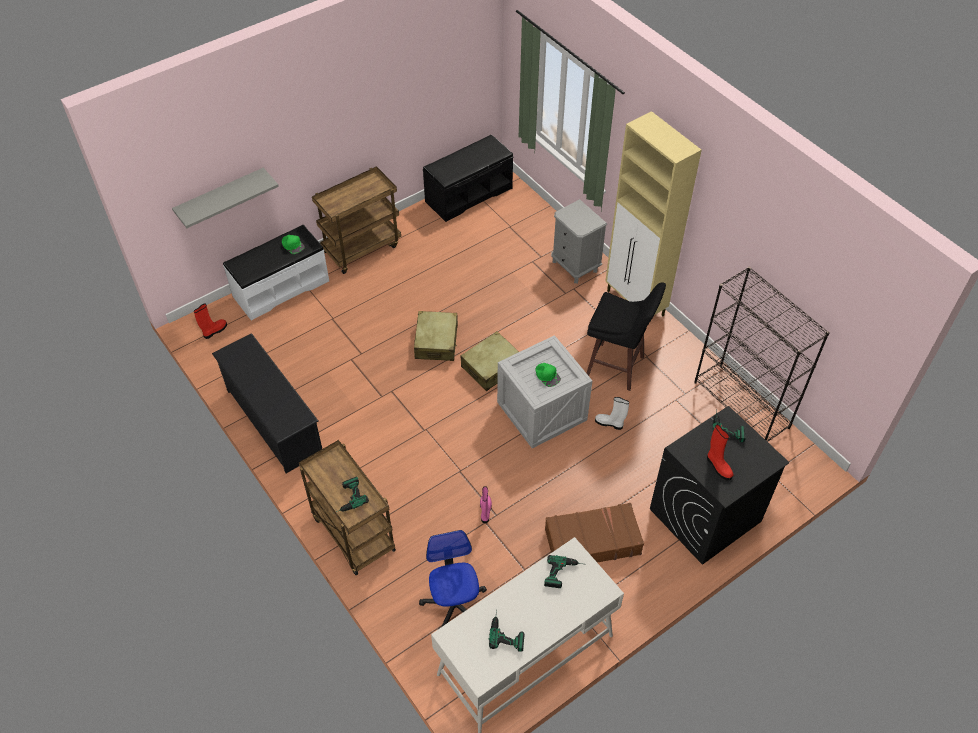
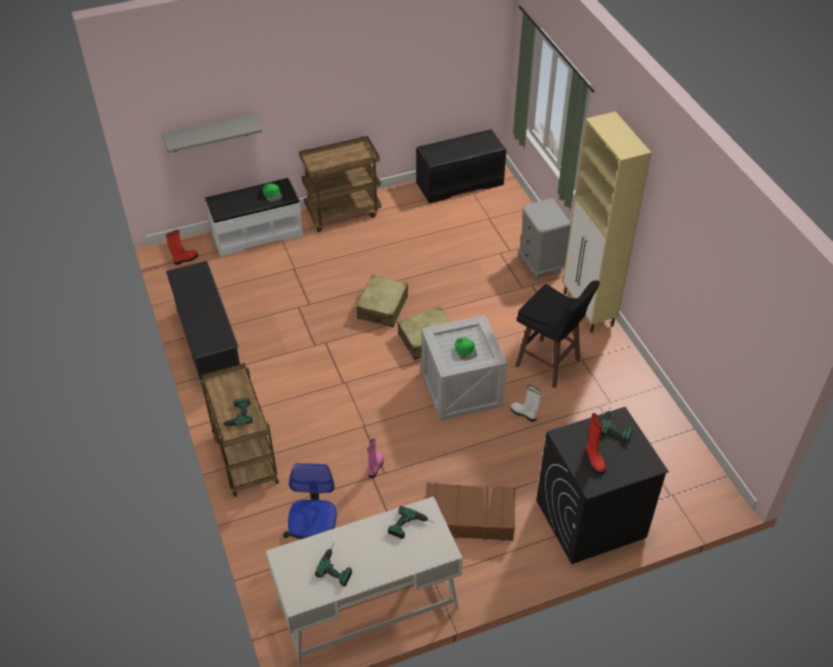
camera: 15 degrees right, 5 degrees down
black bookcase [694,267,830,442] -> none

